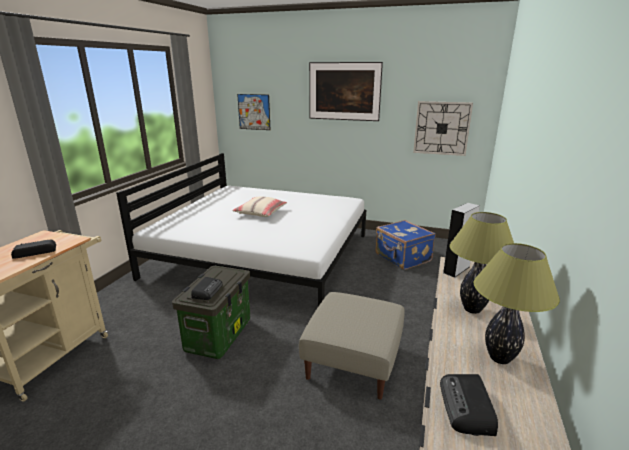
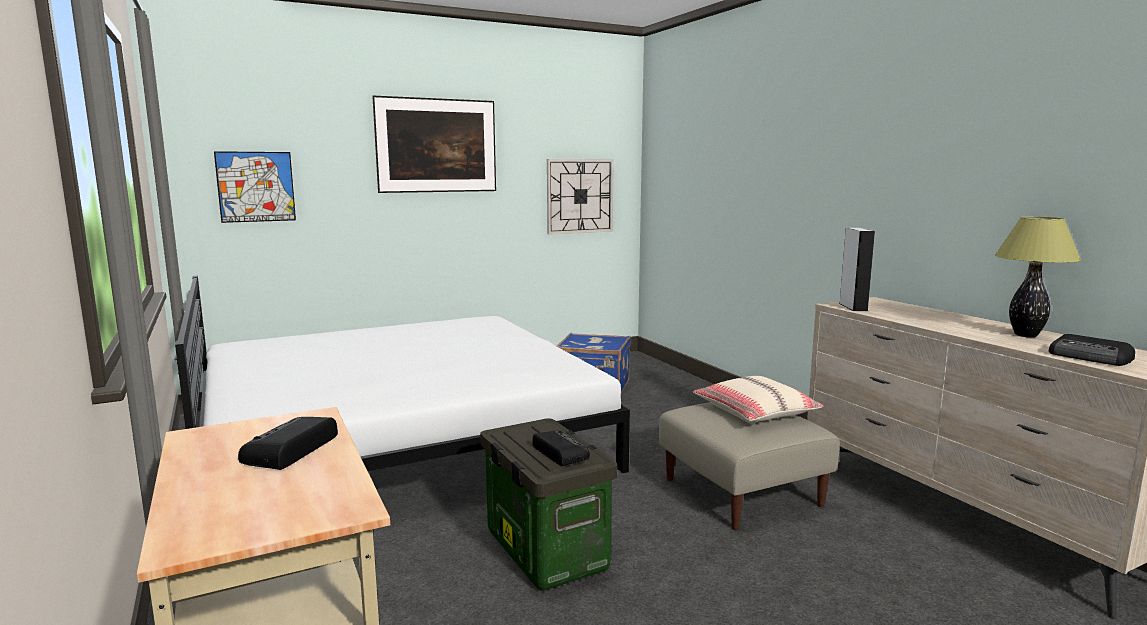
camera: 45 degrees left, 10 degrees down
beige pillow [232,196,287,217] -> beige pillow moved to [693,376,823,424]
table lamp [450,212,514,314] -> none

